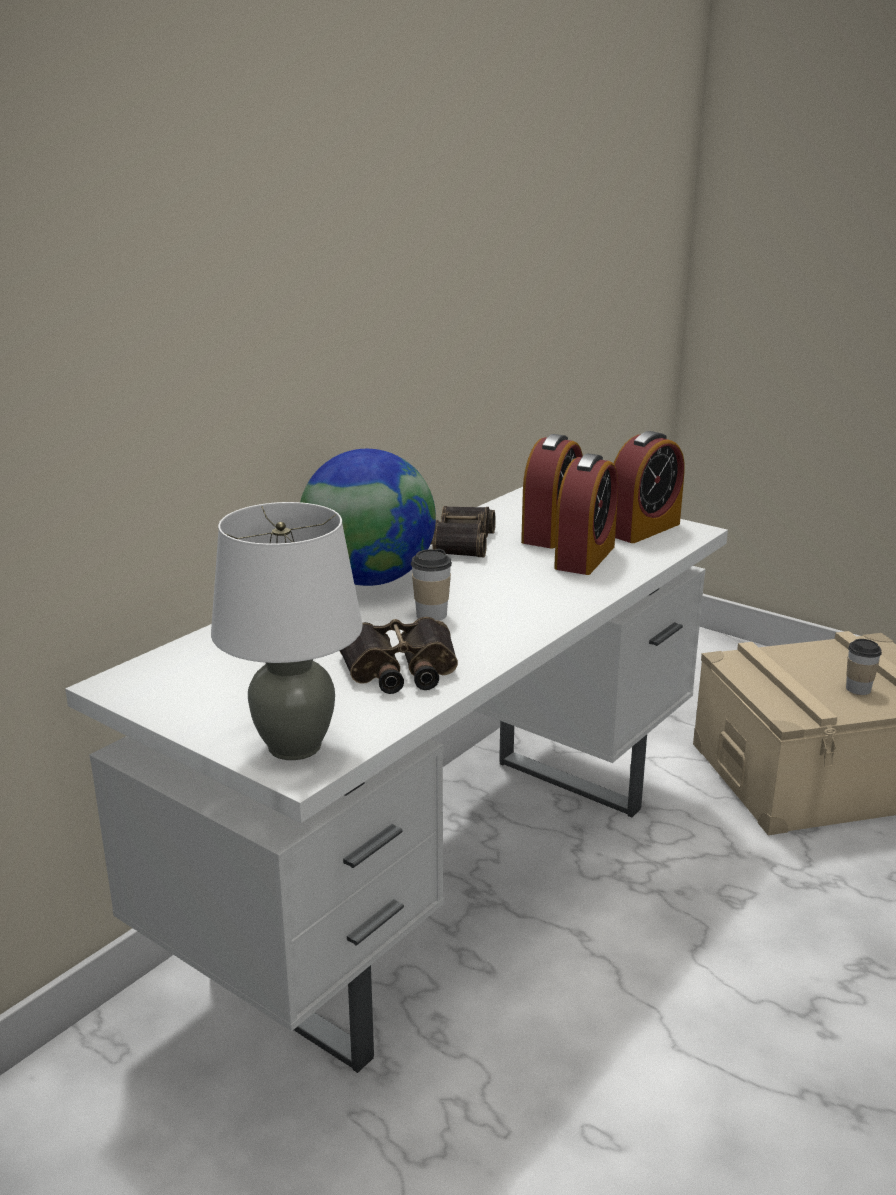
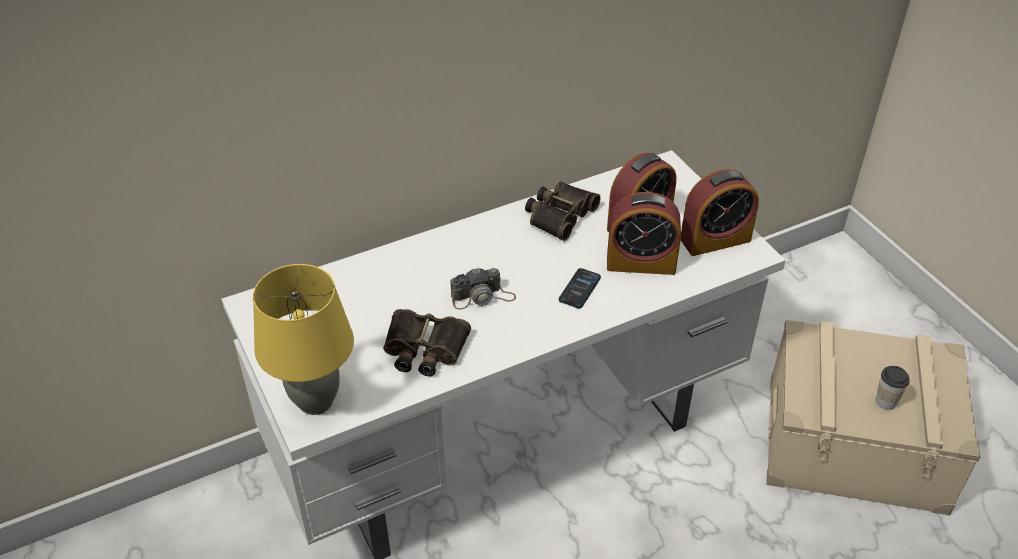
camera: 25 degrees right, 20 degrees up
white table lamp [211,502,363,760] -> yellow table lamp [253,264,354,415]
globe [300,449,436,586] -> none
cup [411,549,452,621] -> camera [450,268,516,309]
alarm clock [554,454,618,575] -> alarm clock turned 45 degrees clockwise [607,192,681,275]
none -> phone [559,268,601,308]

